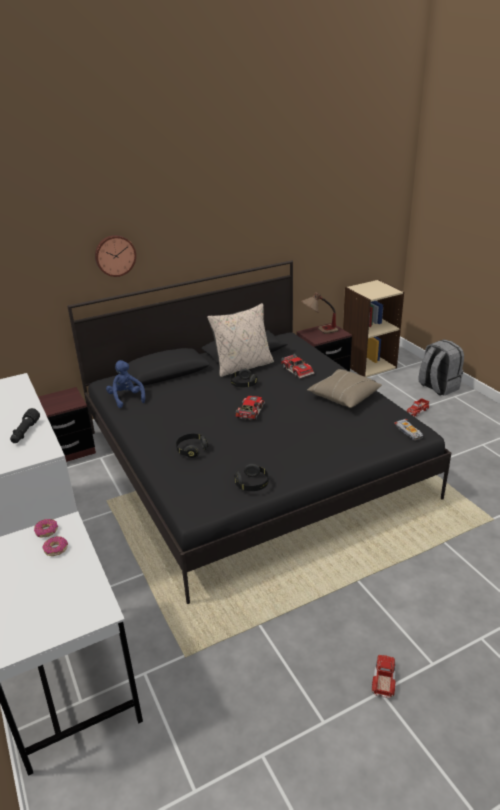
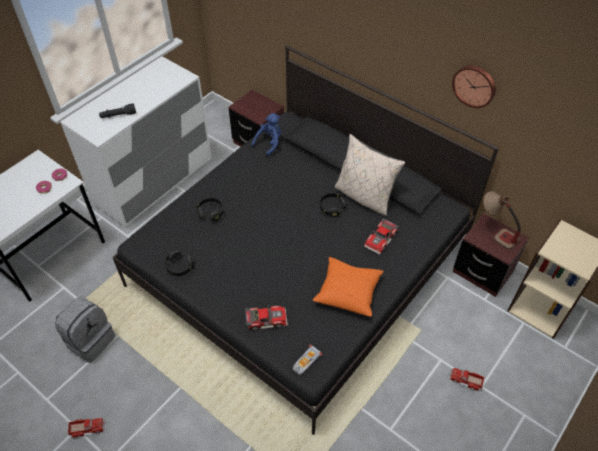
camera: 65 degrees right, 20 degrees up
wall clock [95,235,136,277] -> wall clock moved to [452,65,496,108]
toy car [235,396,265,420] -> toy car moved to [245,306,288,330]
beige pillow [307,369,382,408] -> orange pillow [313,257,384,317]
grey backpack [418,339,464,396] -> grey backpack moved to [55,296,115,363]

